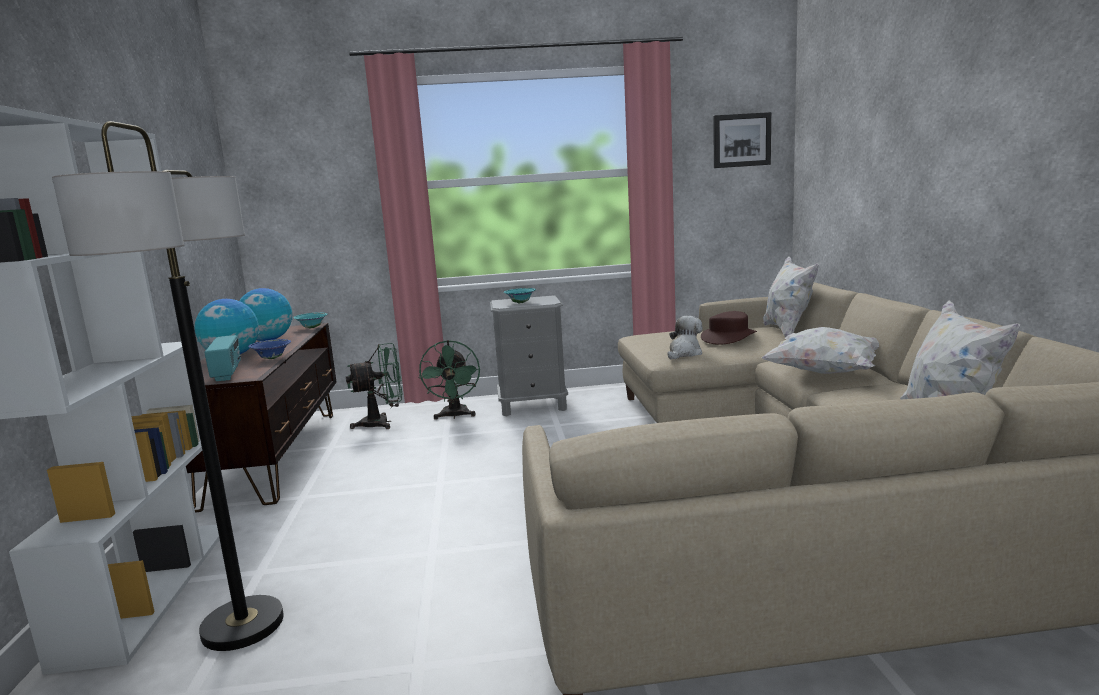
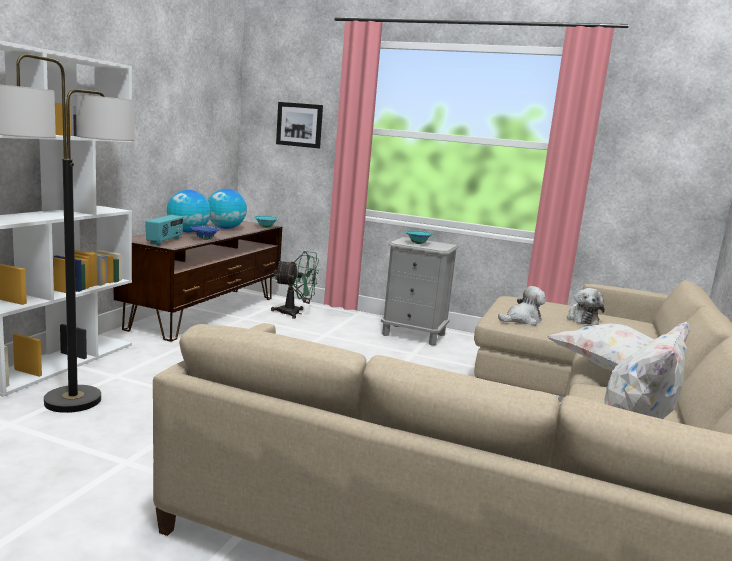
camera: 25 degrees right, 0 degrees up
green fan [419,340,480,420] -> none
brown hat [701,311,757,345] -> plush toy [567,288,605,325]
picture [713,112,771,168] -> picture moved to [276,102,323,148]
white pillow [763,256,819,337] -> none

